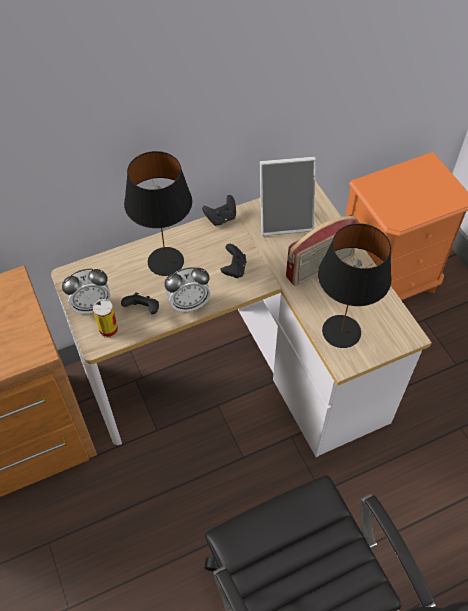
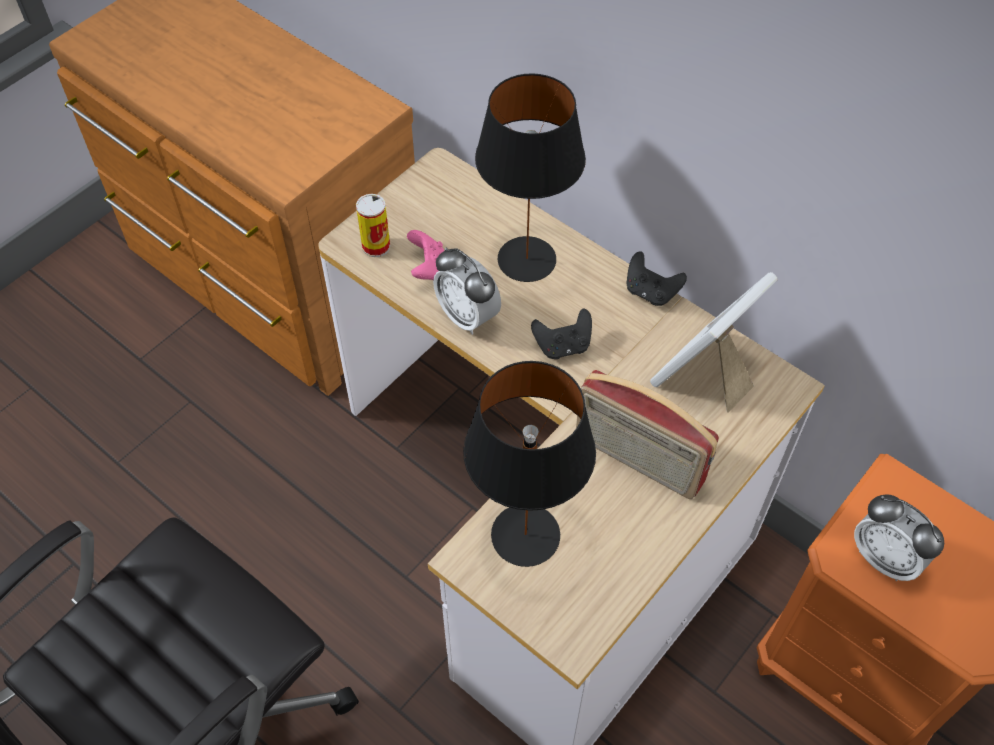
camera: 65 degrees right, 0 degrees up
alarm clock [62,269,111,315] -> alarm clock moved to [854,494,944,581]
black game controller [121,292,159,314] -> pink game controller [407,230,444,280]
picture frame [260,157,316,236] -> picture frame turned 75 degrees clockwise [650,272,778,412]

